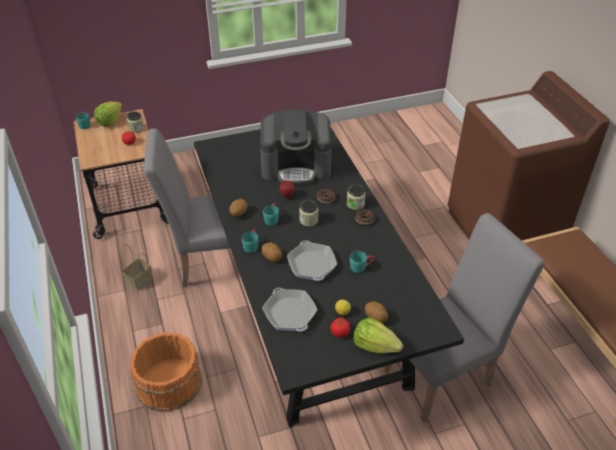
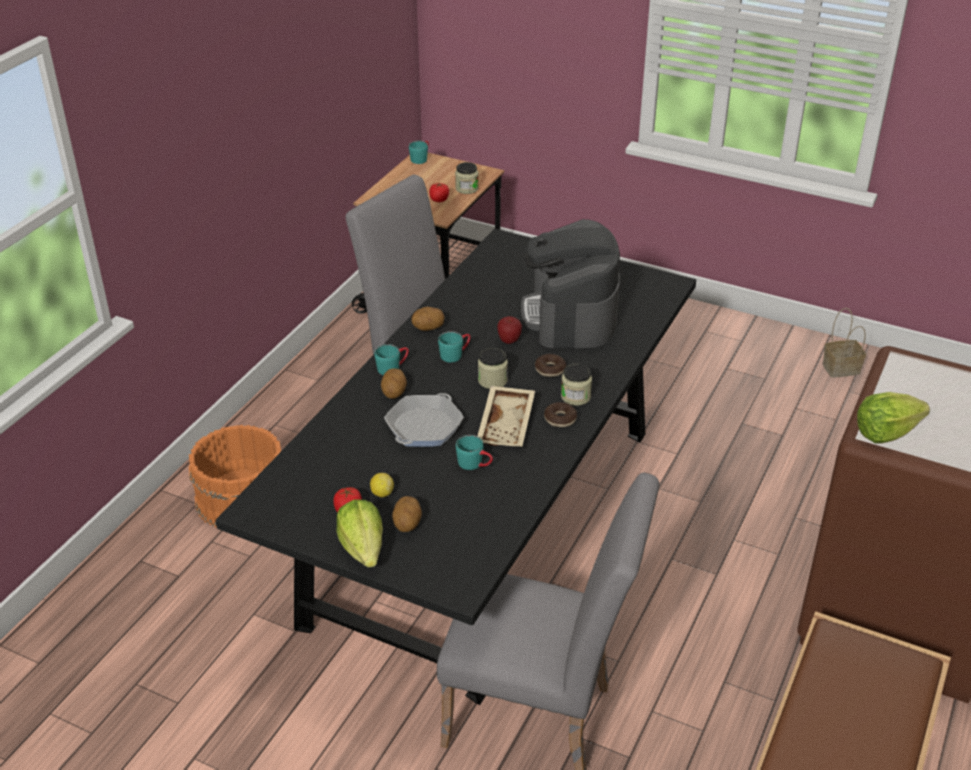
camera: 45 degrees right, 5 degrees down
lettuce [94,102,122,127] -> lettuce moved to [857,392,930,443]
basket [120,244,153,290] -> basket moved to [823,308,866,378]
coffee machine [260,109,332,184] -> coffee machine turned 45 degrees clockwise [521,219,620,348]
frying pan [262,288,318,331] -> none
none -> beige tray [477,386,535,447]

